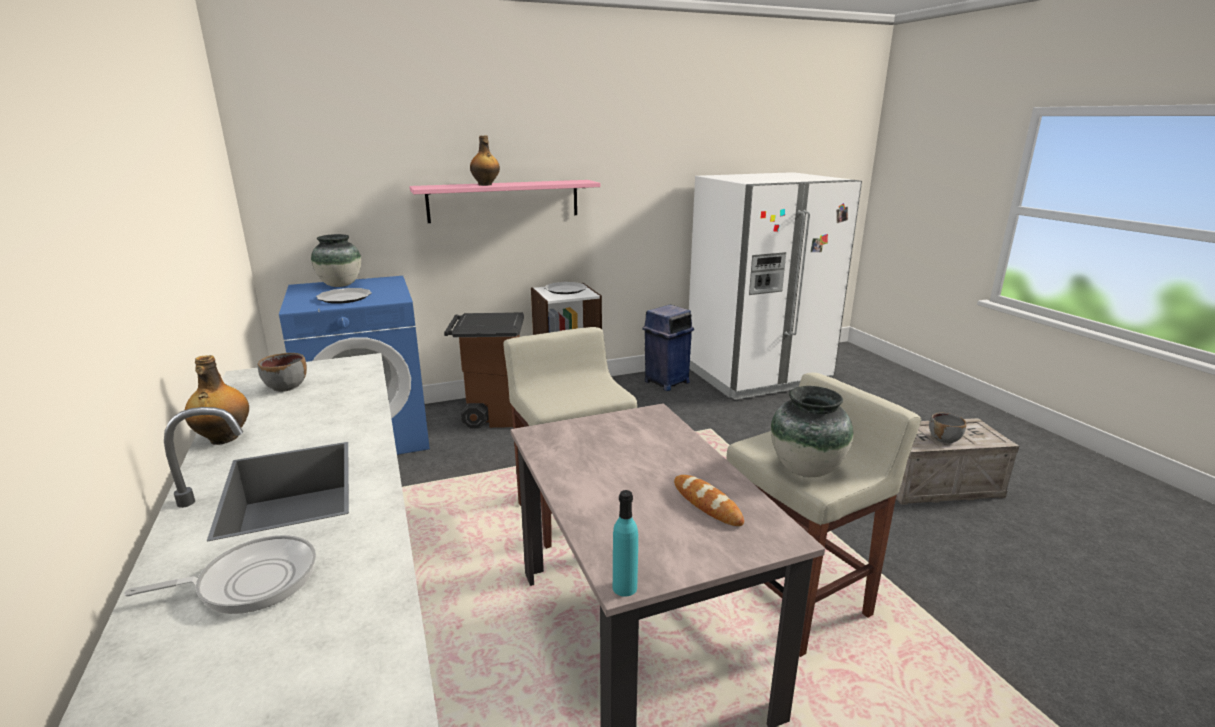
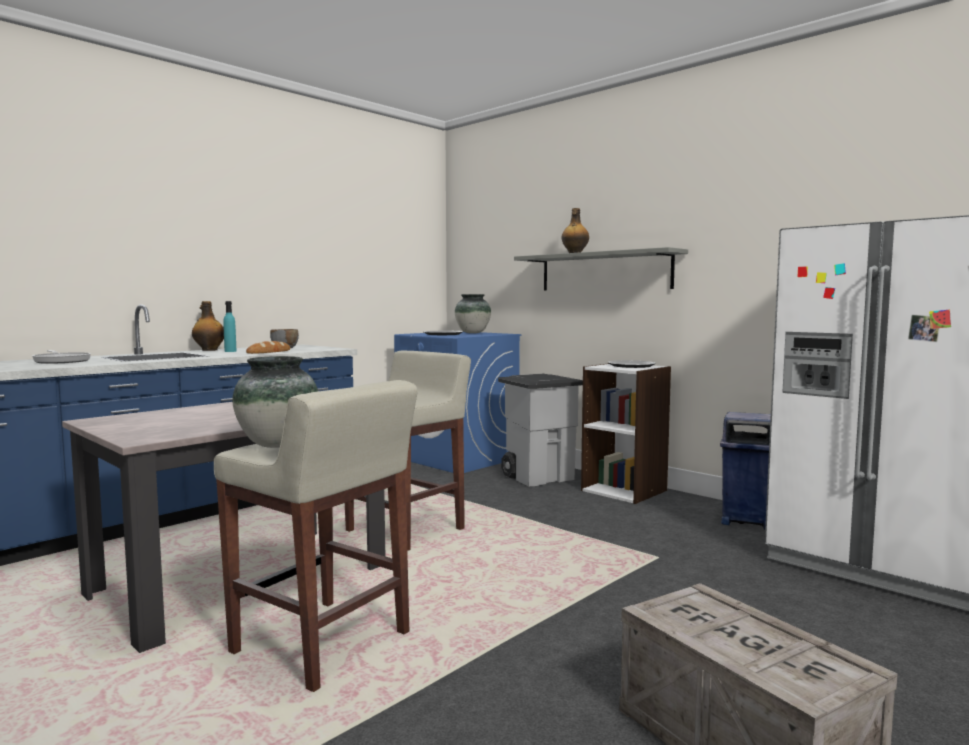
camera: 65 degrees right, 15 degrees down
pink shelf [409,180,600,223] -> grey shelf [514,247,688,291]
brown trash can [444,313,524,428] -> grey trash can [498,374,583,486]
turquoise bottle [613,490,638,597] -> turquoise bottle moved to [223,301,237,352]
bread [674,475,744,526] -> bread moved to [246,341,290,354]
grey bowl [929,413,966,444] -> none

